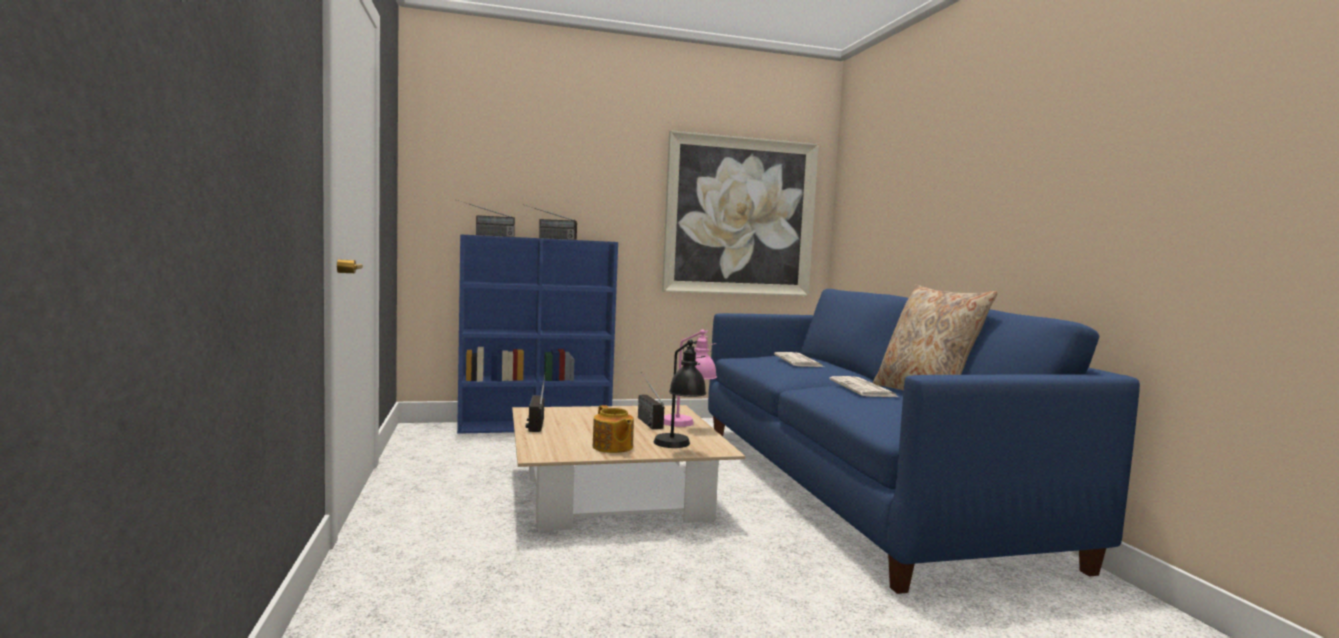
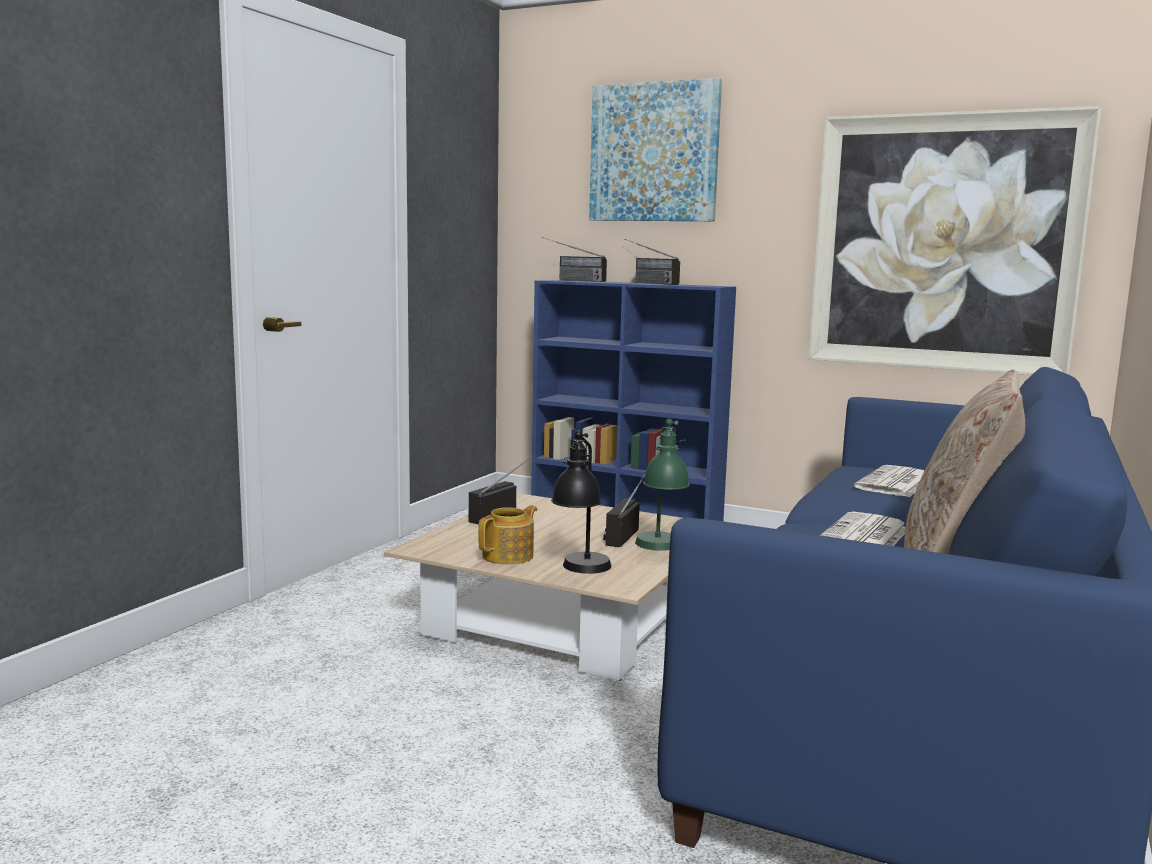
camera: 40 degrees right, 5 degrees up
teapot [593,405,634,453] -> teapot turned 150 degrees counterclockwise [478,505,537,564]
pink table lamp [664,329,717,427] -> green table lamp [635,419,690,551]
none -> picture [589,78,722,221]

